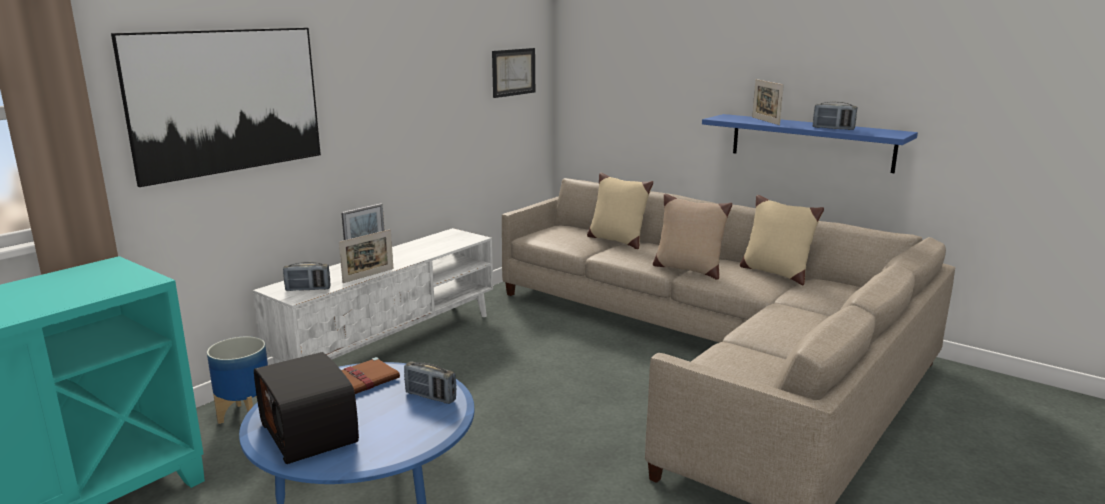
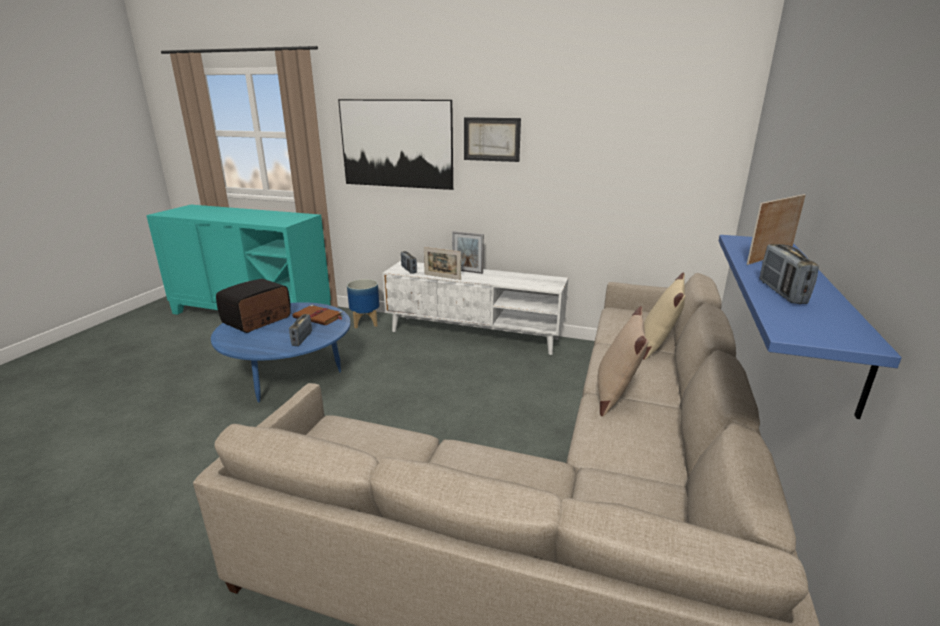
camera: 70 degrees right, 5 degrees up
picture [492,48,535,98] -> picture moved to [464,117,521,162]
beige pillow [740,195,824,285] -> none

